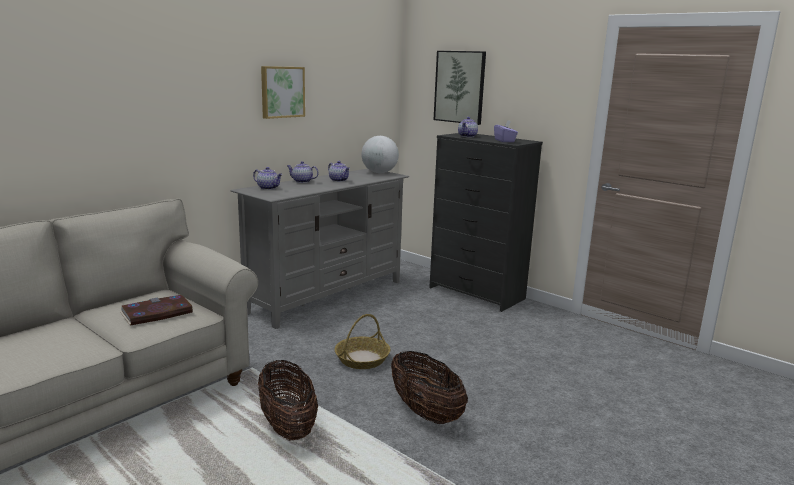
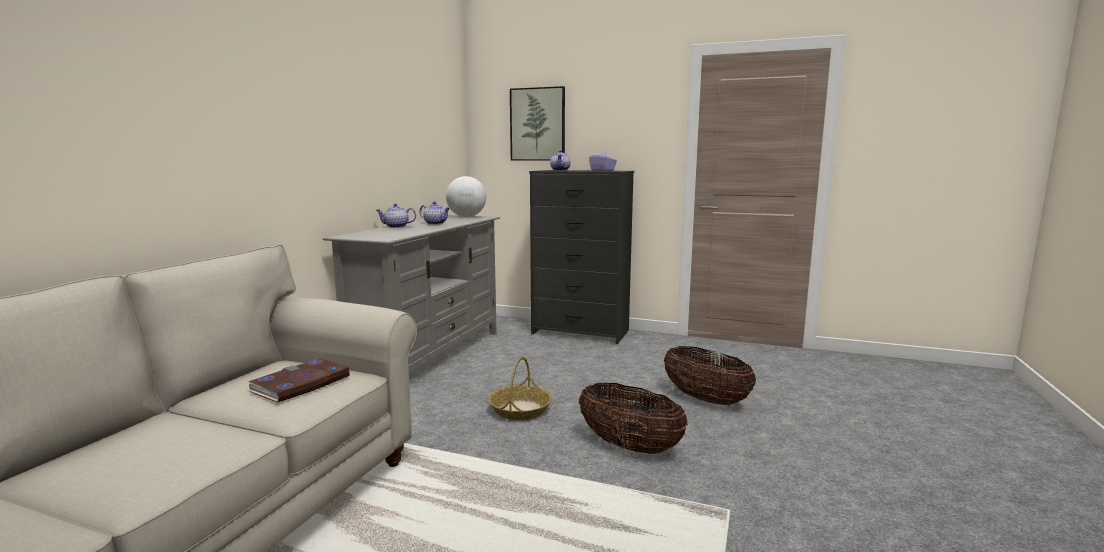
camera: 20 degrees left, 5 degrees down
teapot [253,167,283,190] -> none
basket [258,360,318,441] -> basket moved to [664,346,756,405]
picture [261,66,305,119] -> none

